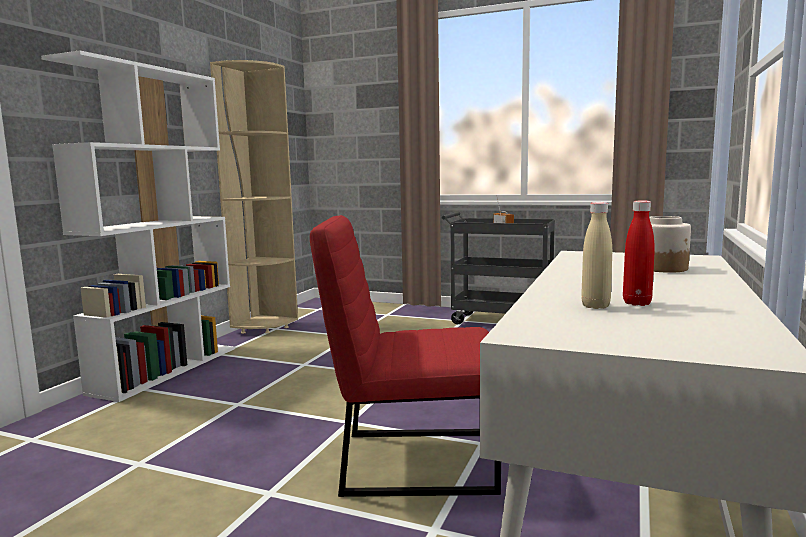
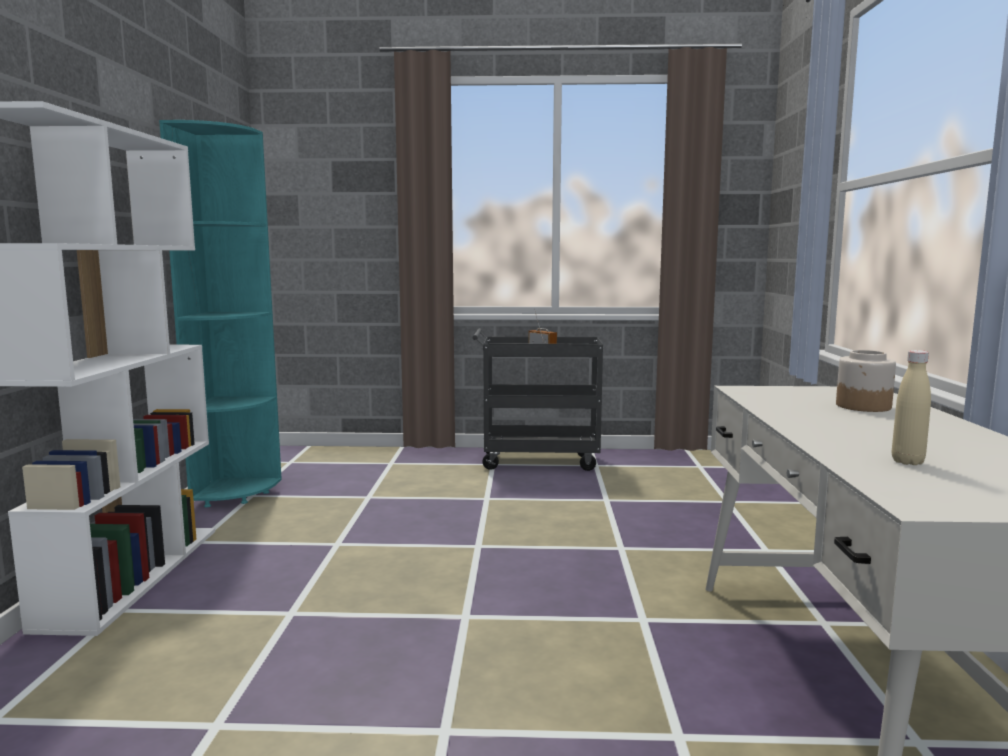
camera: 20 degrees left, 0 degrees up
beige bookcase [210,60,298,334] -> turquoise bookcase [159,120,282,507]
red chair [310,215,501,497] -> none
red bottle [623,201,655,306] -> none

